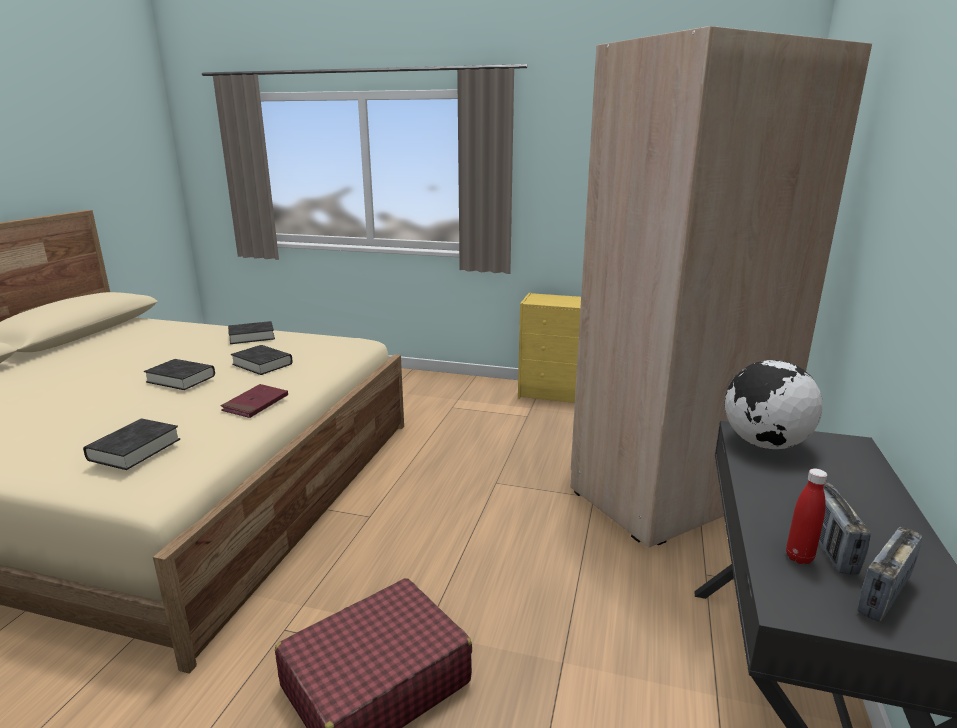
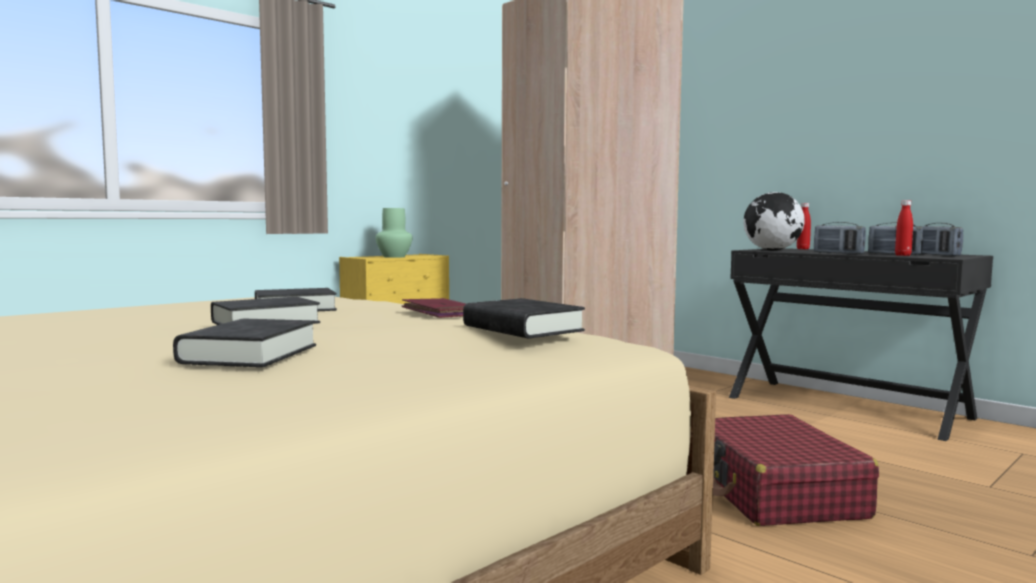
camera: 60 degrees left, 15 degrees down
black book [228,321,275,344] -> black book moved to [173,319,316,367]
none -> green vase [375,208,413,258]
none -> red bottle [797,203,811,249]
none -> radio [814,222,866,254]

